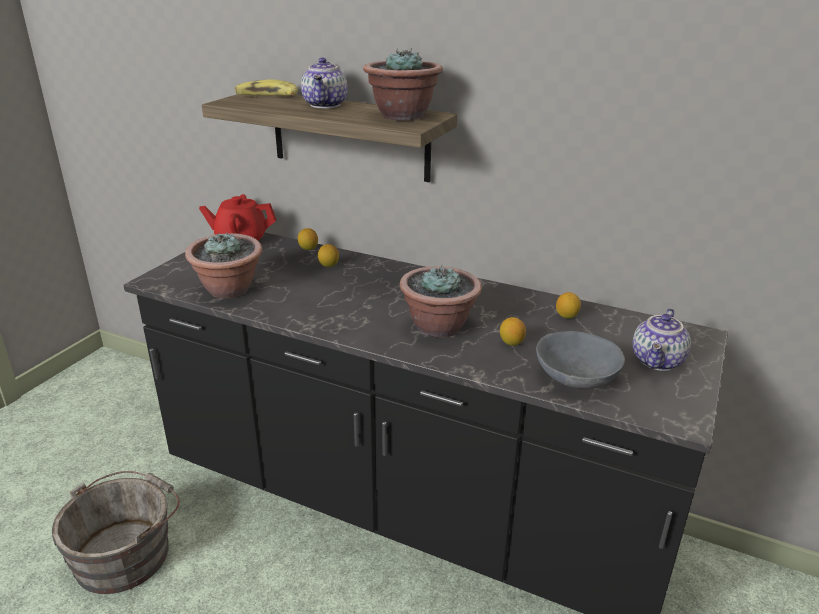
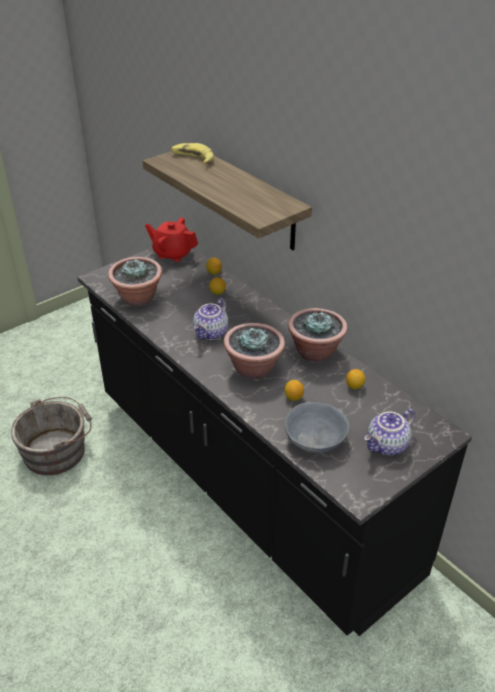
camera: 25 degrees right, 10 degrees up
teapot [301,58,347,108] -> teapot moved to [193,298,228,340]
potted plant [363,48,443,121] -> potted plant moved to [288,308,348,363]

